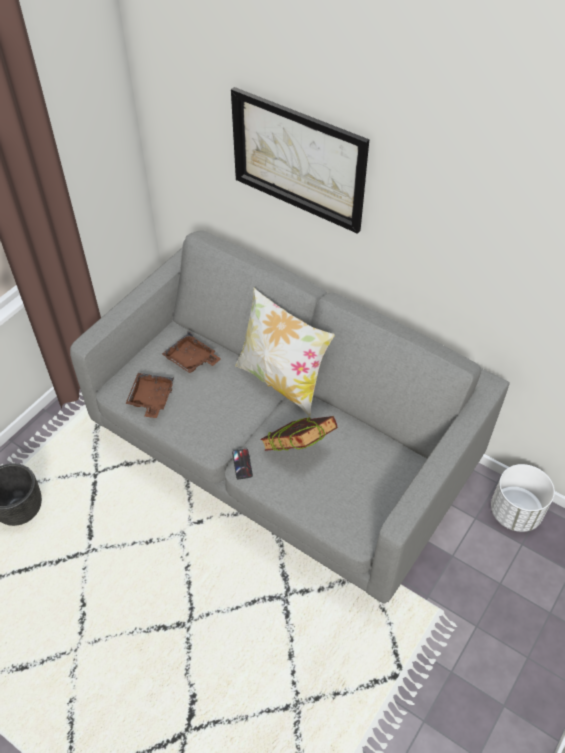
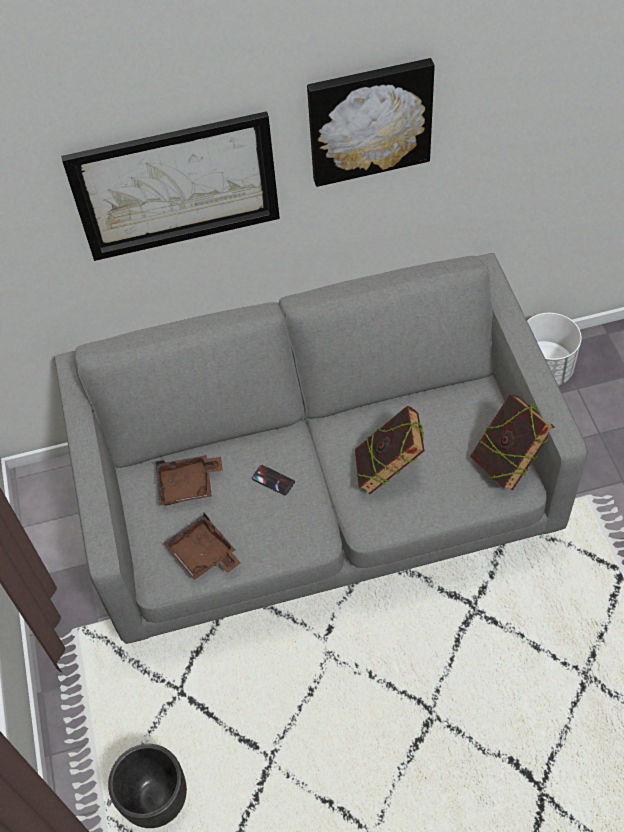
camera: 45 degrees left, 5 degrees up
phone [232,449,253,480] -> phone moved to [252,465,295,495]
pillow [235,288,335,416] -> none
none -> picture [307,58,435,187]
none -> book [470,394,555,491]

